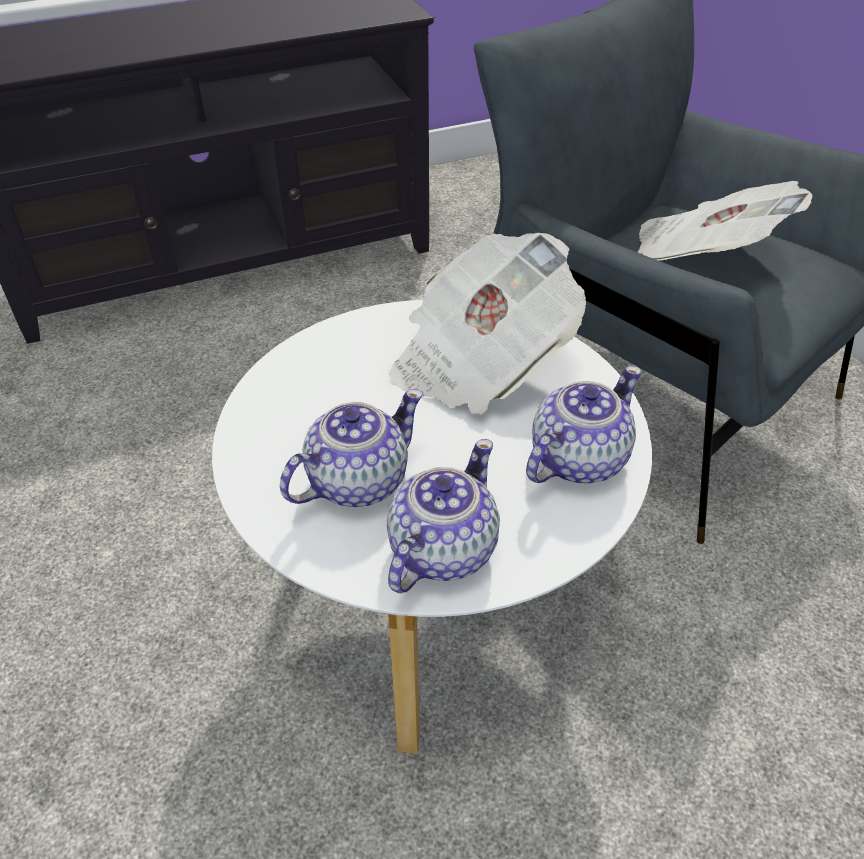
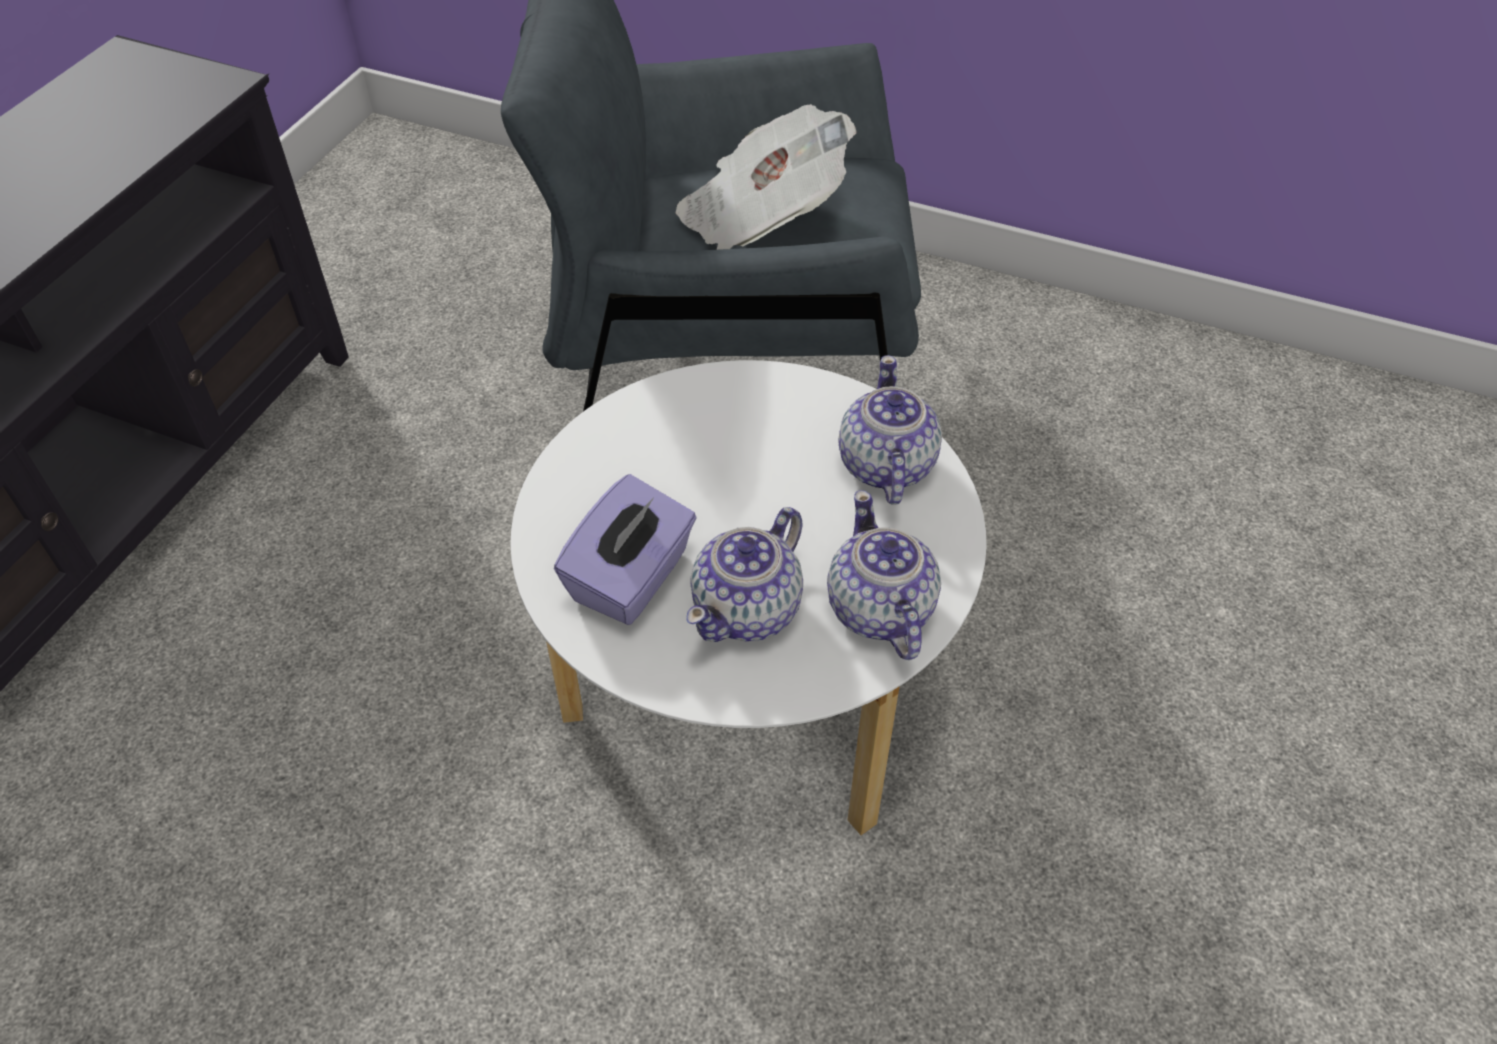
camera: 45 degrees left, 5 degrees up
teapot [280,389,423,507] -> teapot turned 150 degrees counterclockwise [686,507,803,642]
newspaper [389,233,586,414] -> none
none -> purple tissue box [554,474,697,625]

